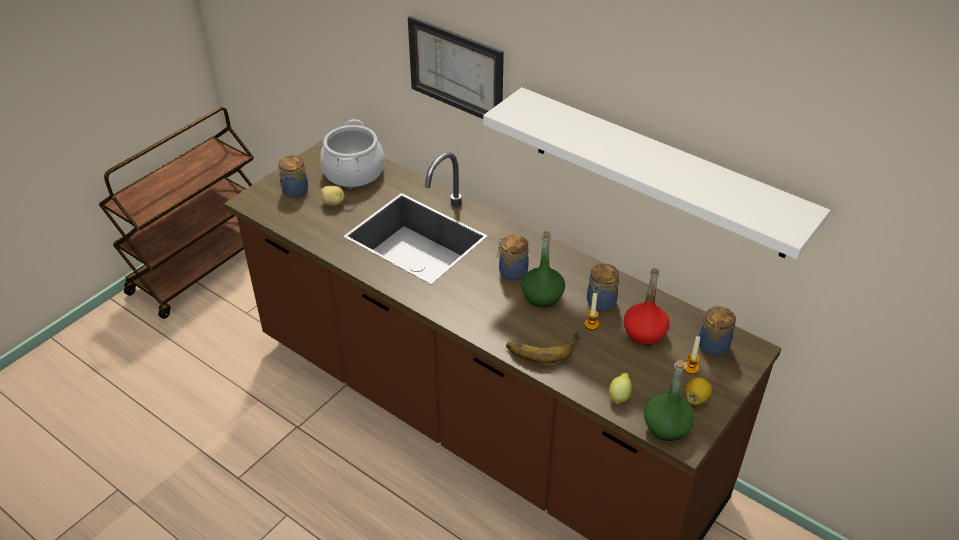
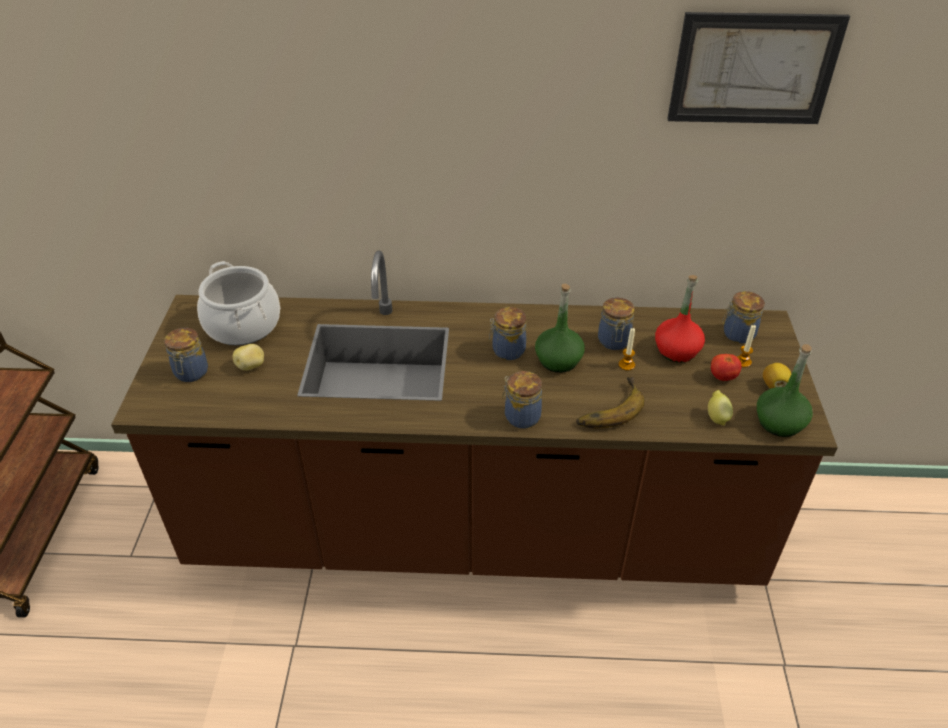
camera: 35 degrees left, 0 degrees up
picture [408,16,504,119] -> picture moved to [667,12,850,124]
white shelf [483,87,830,259] -> none
none -> jar [502,371,542,428]
none -> tomato [711,354,742,381]

